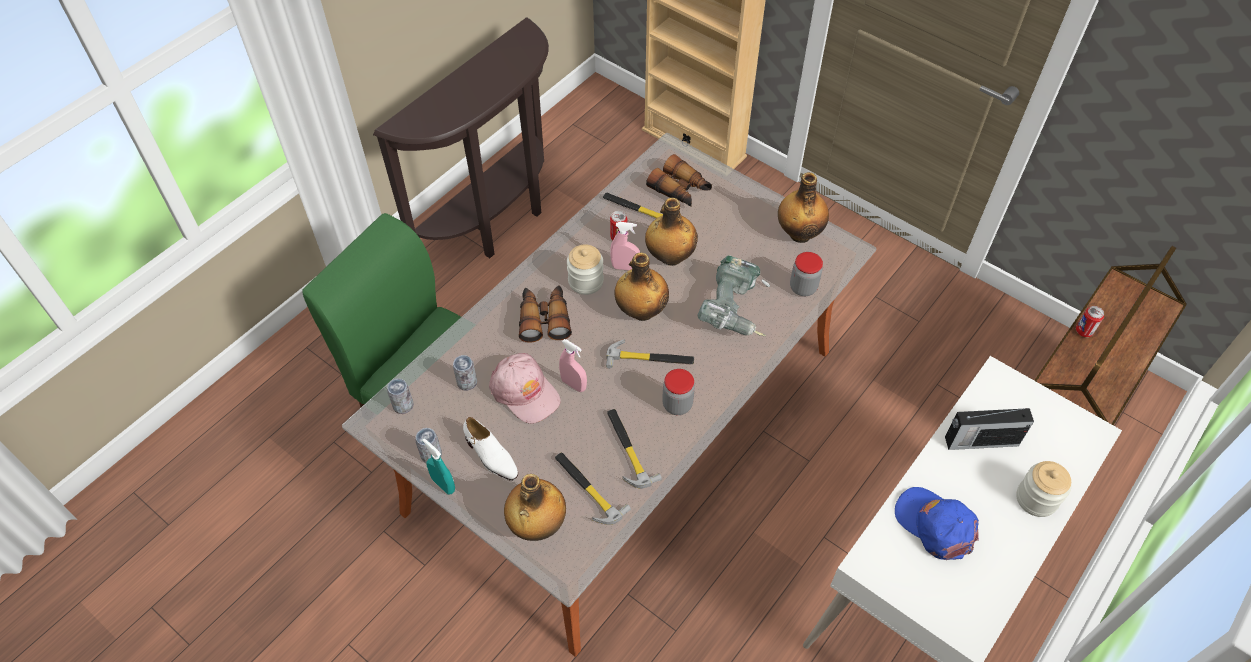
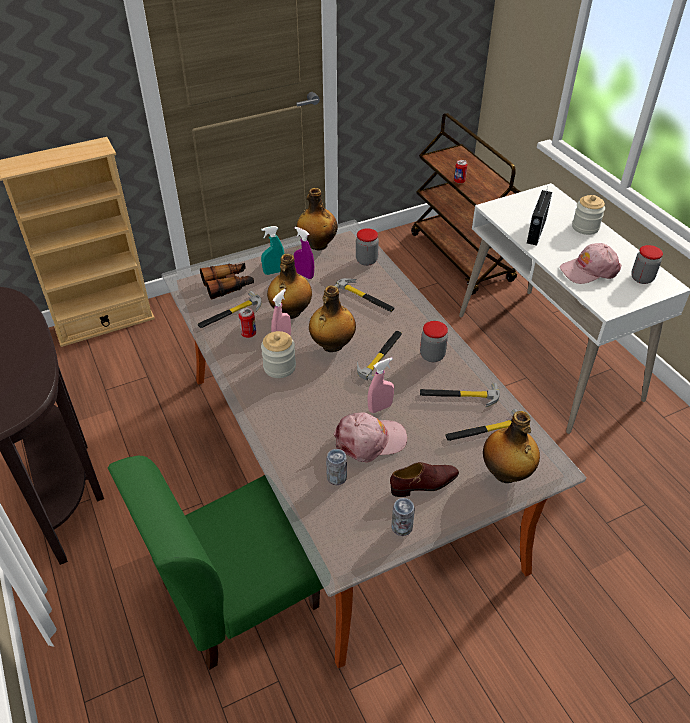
camera: 65 degrees left, 10 degrees down
can [387,378,414,414] -> none
turquoise spray bottle [422,438,455,495] -> turquoise spray bottle moved to [261,226,284,275]
white shoe [463,417,518,481] -> brown shoe [390,462,459,497]
binoculars [519,286,572,342] -> none
power drill [697,255,770,336] -> hammer [334,278,394,312]
blue cap [895,487,979,560] -> pink cap [560,243,622,284]
none -> purple spray bottle [294,227,314,279]
none -> jar [631,245,663,284]

